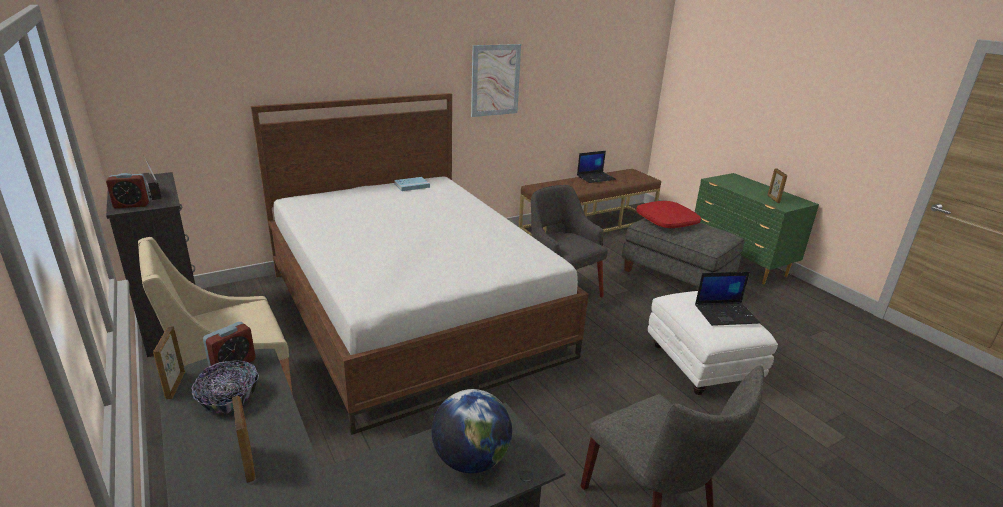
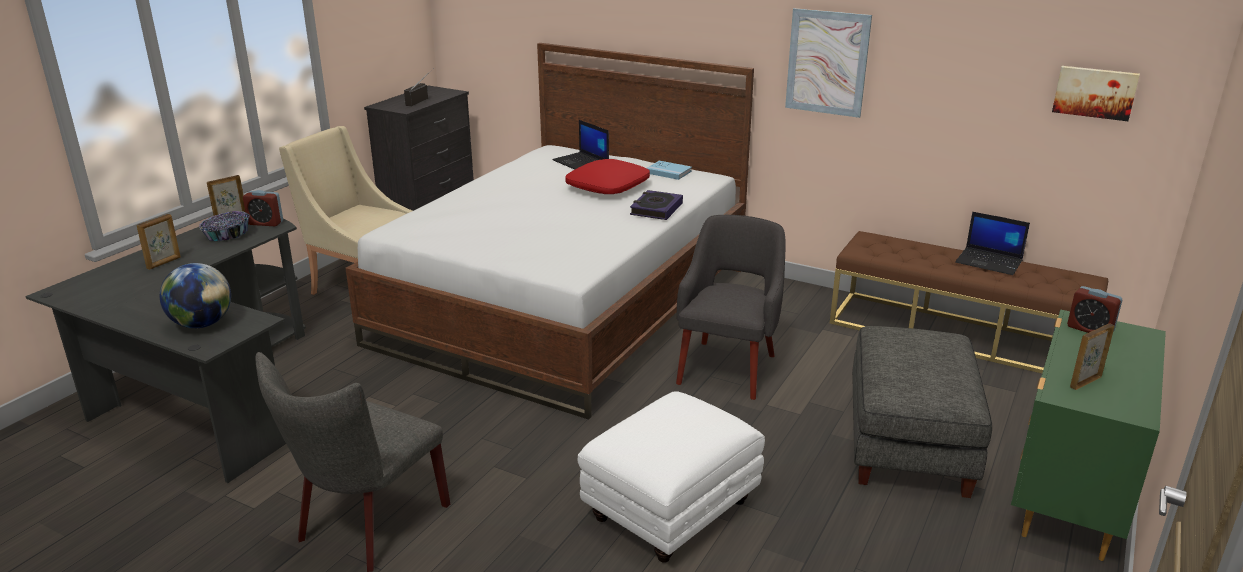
camera: 60 degrees right, 0 degrees up
alarm clock [106,173,150,208] -> alarm clock moved to [1067,286,1122,333]
red pillow [636,201,701,228] -> red pillow moved to [565,159,650,194]
laptop [695,272,760,326] -> laptop moved to [552,120,609,170]
none -> book [630,190,683,220]
none -> picture [1052,66,1140,121]

